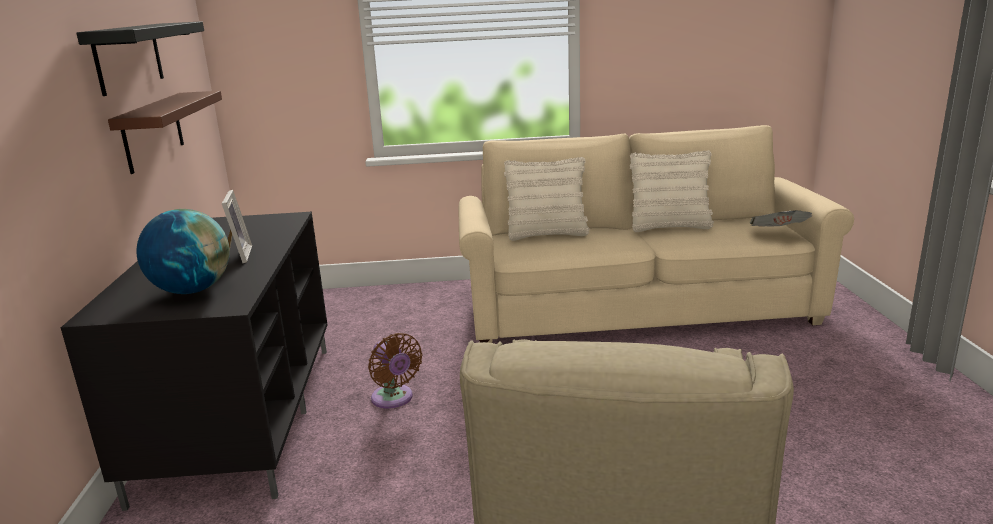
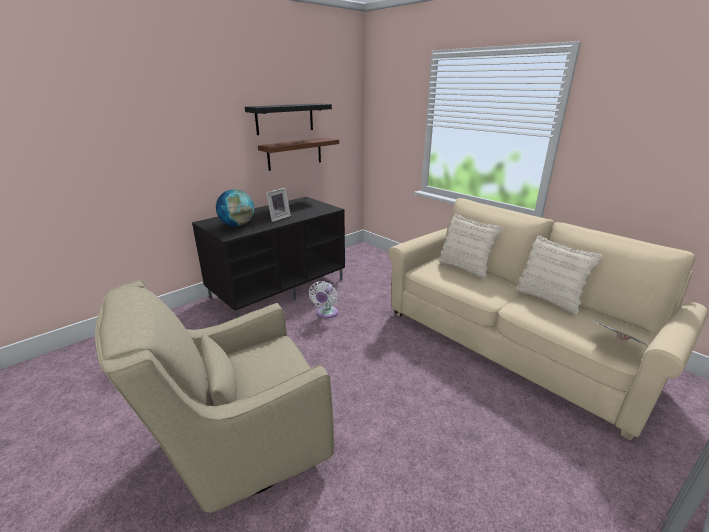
camera: 50 degrees right, 5 degrees up
brown fan [368,333,423,409] -> white fan [309,281,338,318]

